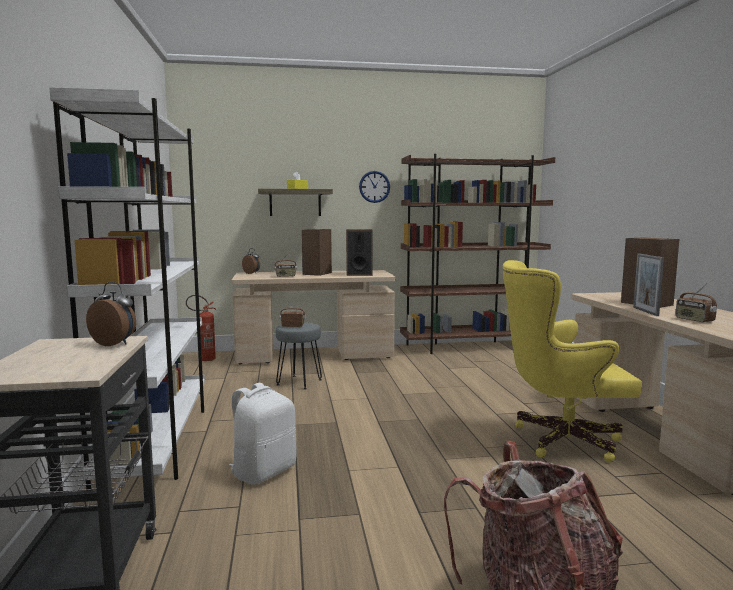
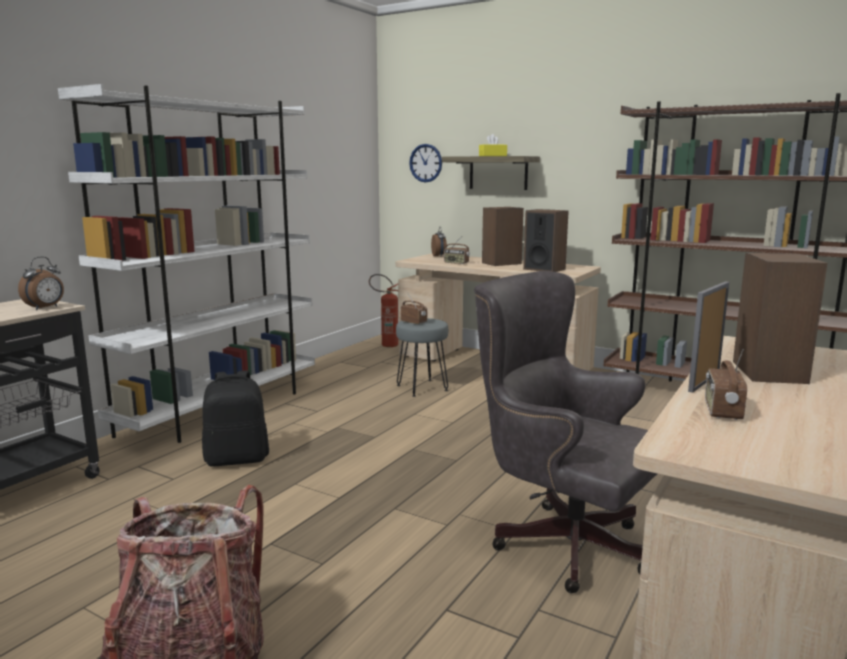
camera: 40 degrees right, 5 degrees up
alarm clock [86,282,136,346] -> alarm clock turned 60 degrees clockwise [18,257,64,310]
white backpack [229,383,297,484] -> black backpack [202,370,269,466]
wall clock [359,171,390,203] -> wall clock moved to [409,144,442,182]
yellow office chair [503,260,642,463] -> grey office chair [474,271,657,593]

